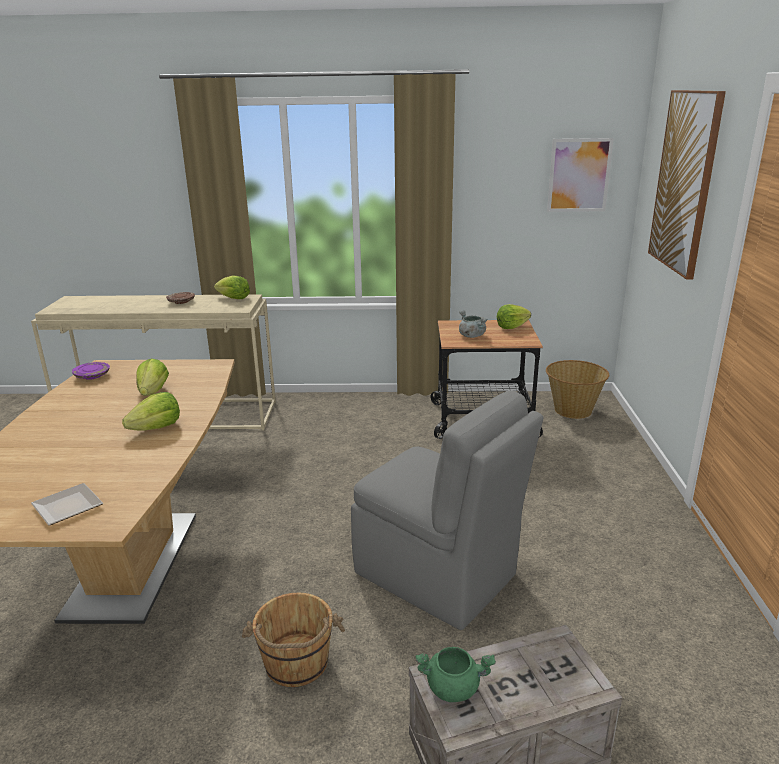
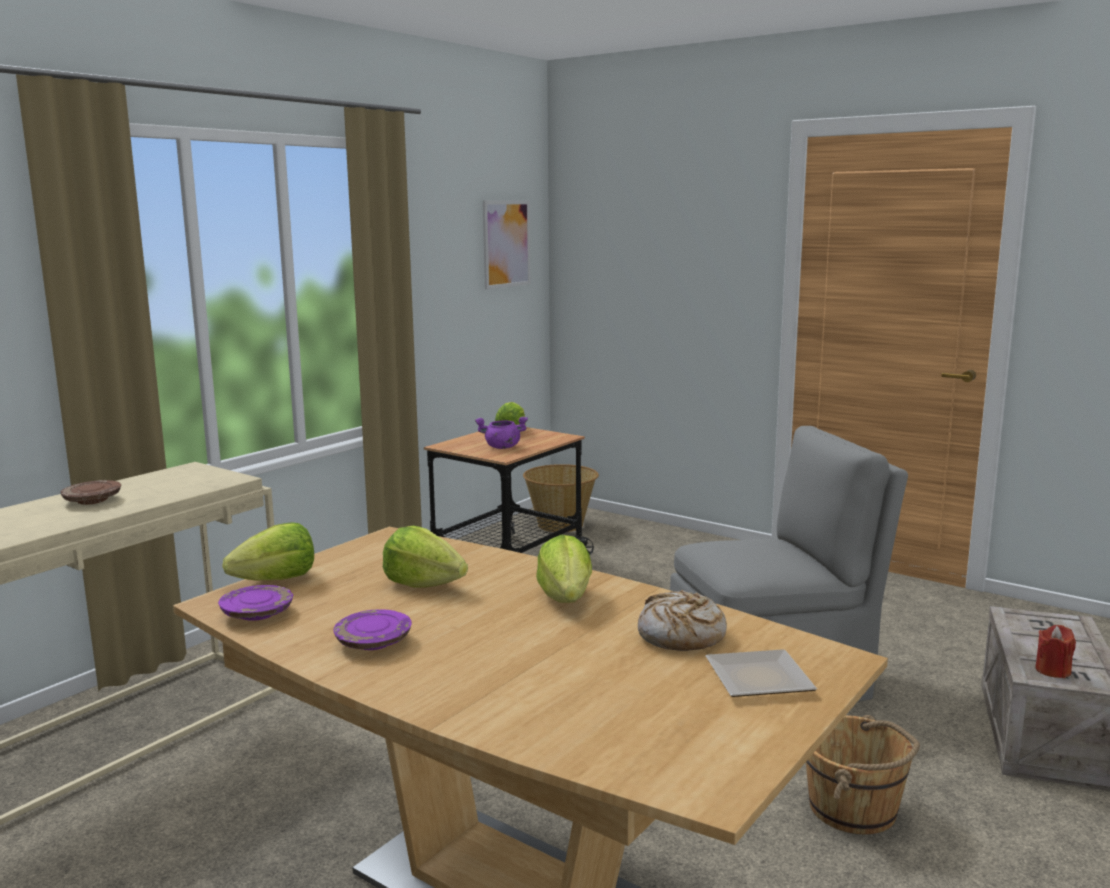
camera: 55 degrees left, 10 degrees down
lettuce [214,276,250,299] -> lettuce moved to [222,522,314,580]
green cooking pot [415,647,496,702] -> red candle [1035,625,1076,678]
grey cooking pot [459,310,488,338] -> purple cooking pot [475,416,528,449]
picture [648,90,726,279] -> none
none -> purple plate [334,609,412,650]
none -> bread [638,590,727,651]

